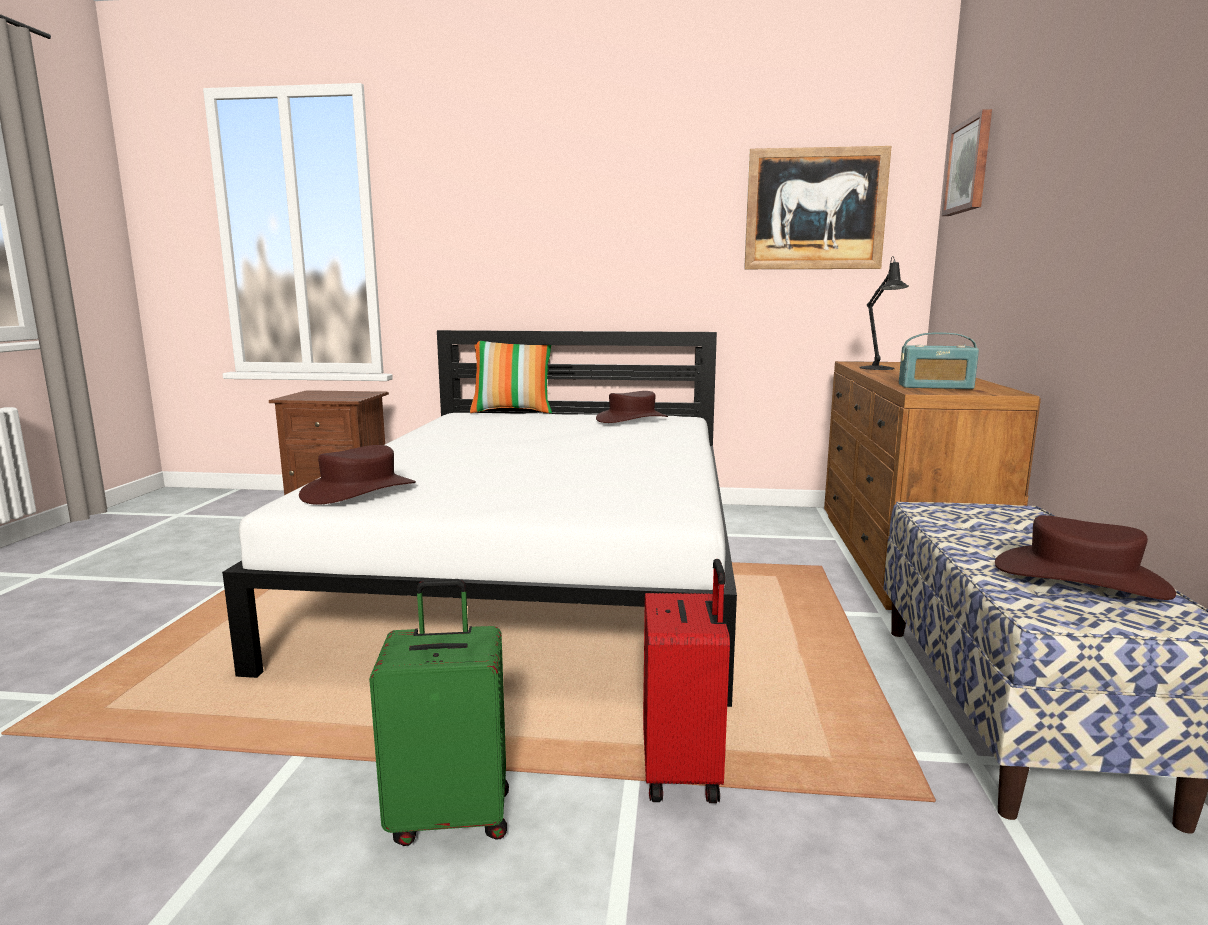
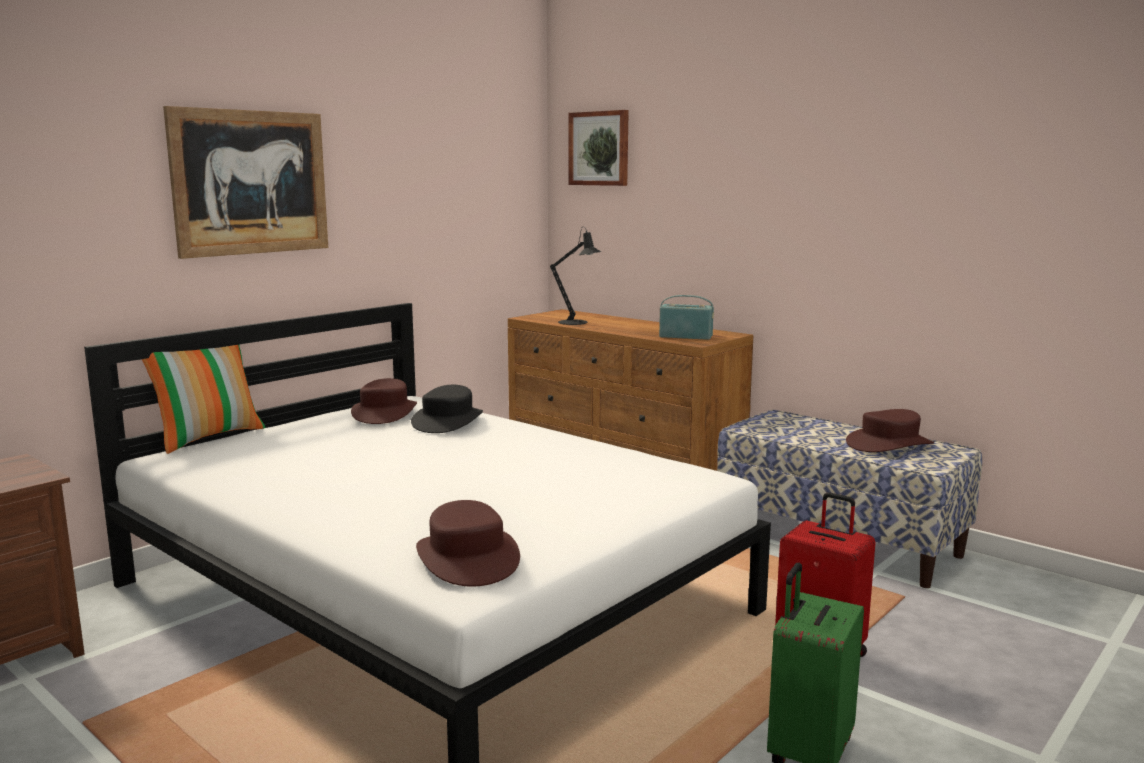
camera: 55 degrees left, 0 degrees up
picture [744,146,891,269] -> picture moved to [163,106,328,259]
radio [899,333,979,389] -> radio turned 120 degrees counterclockwise [659,295,714,340]
none -> black hat [411,385,483,433]

